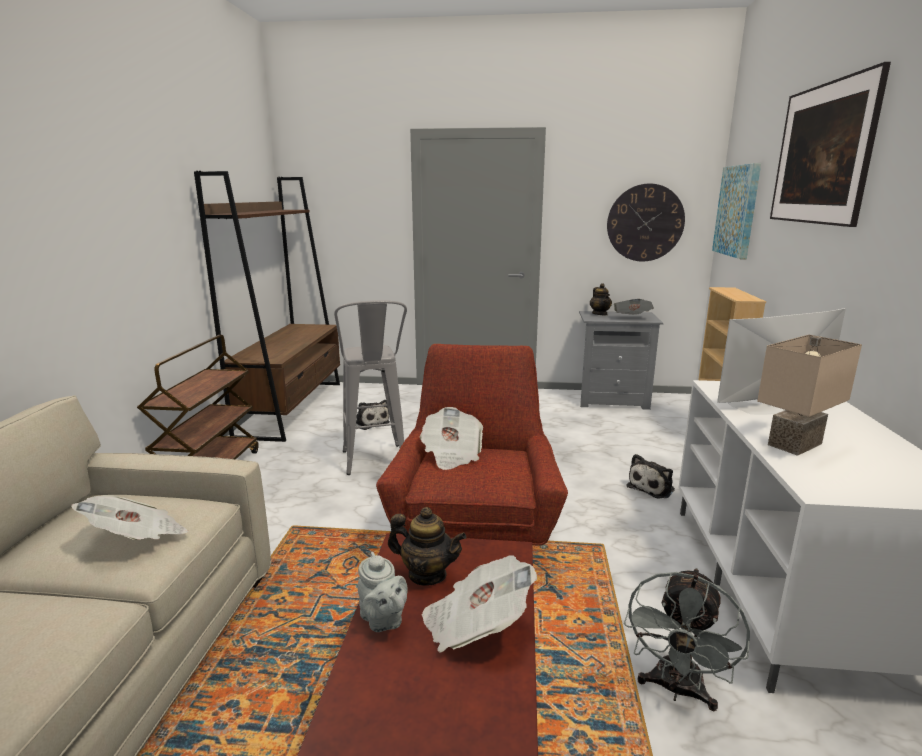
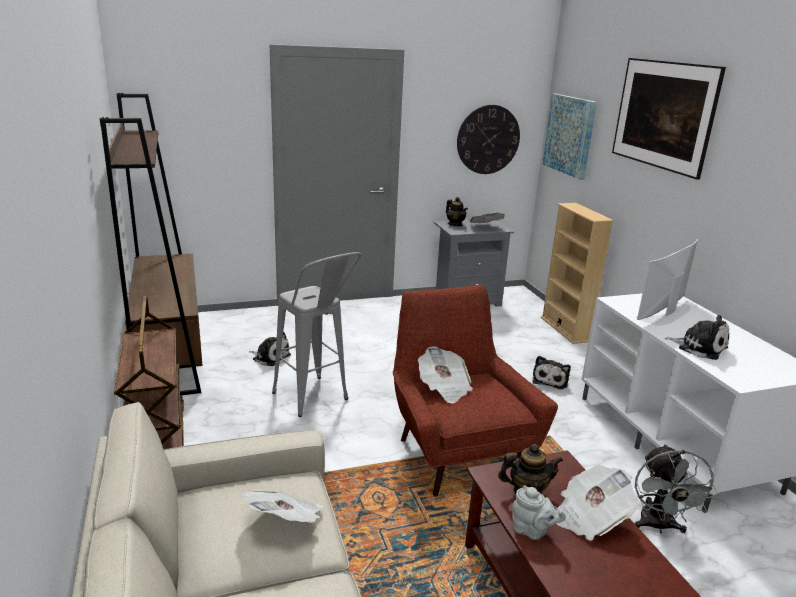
camera: 25 degrees left, 5 degrees up
beige table lamp [757,335,862,456] -> plush toy [665,315,729,360]

